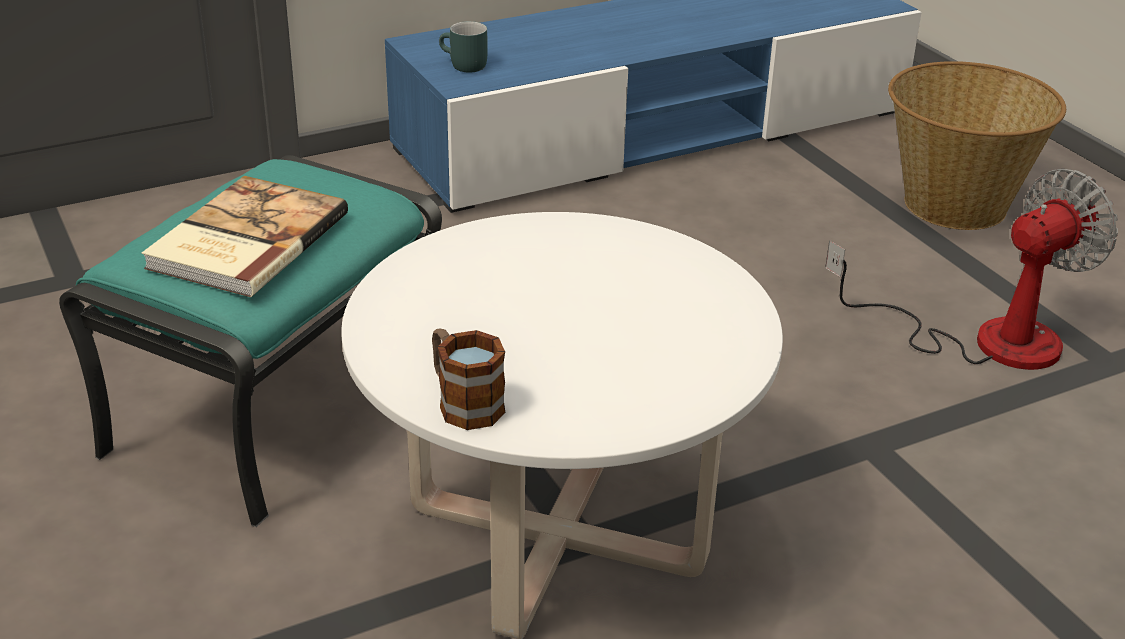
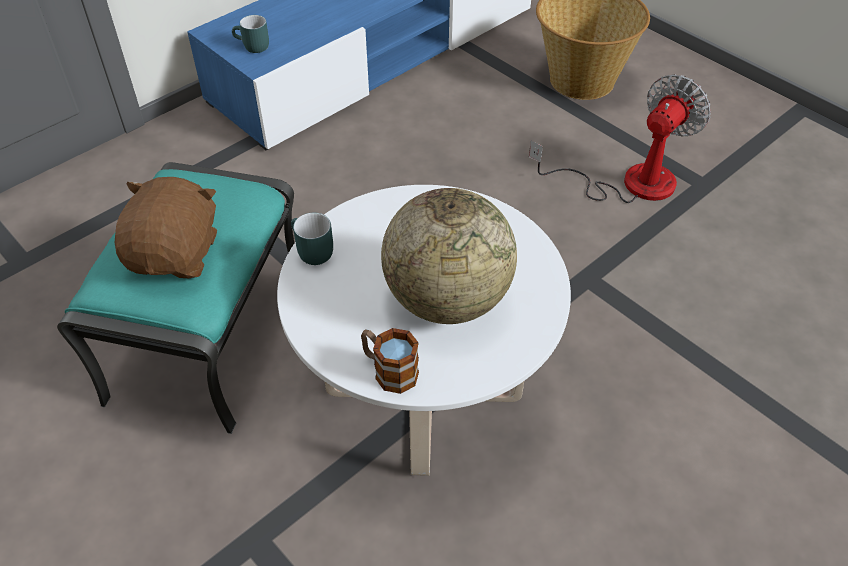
camera: 15 degrees left, 15 degrees up
book [142,176,348,297] -> brown plush toy [114,177,217,278]
none -> turquoise mug [291,213,333,265]
none -> globe [381,188,517,324]

